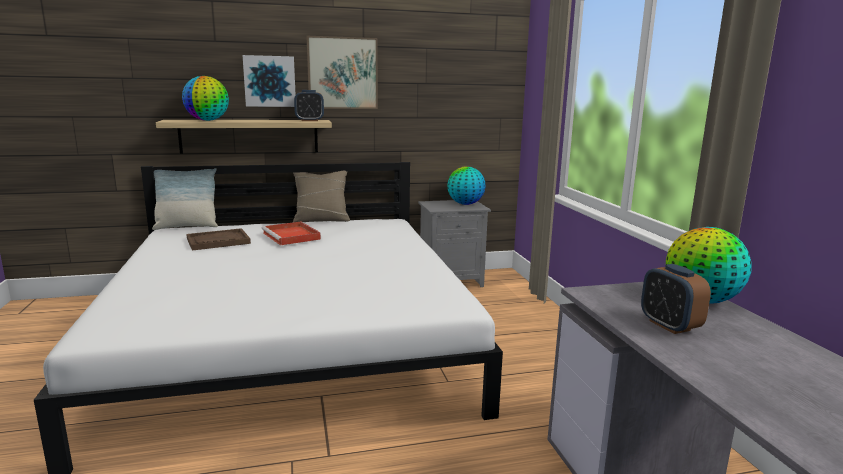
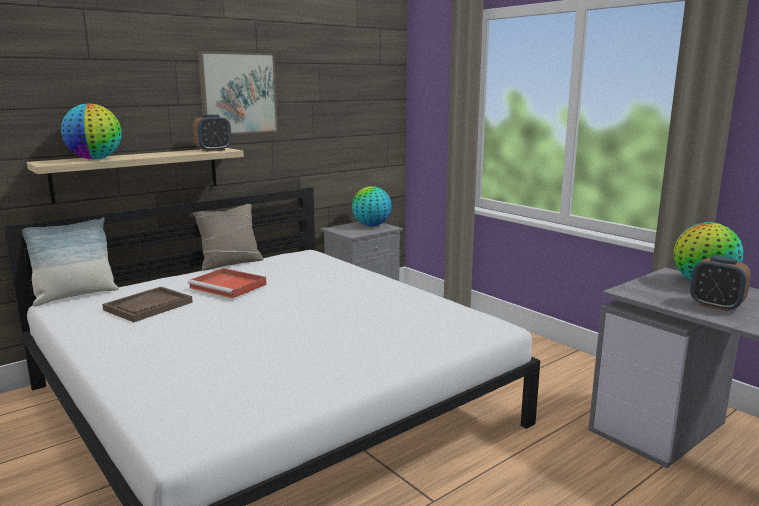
camera: 25 degrees left, 0 degrees up
picture [242,55,296,107] -> none

